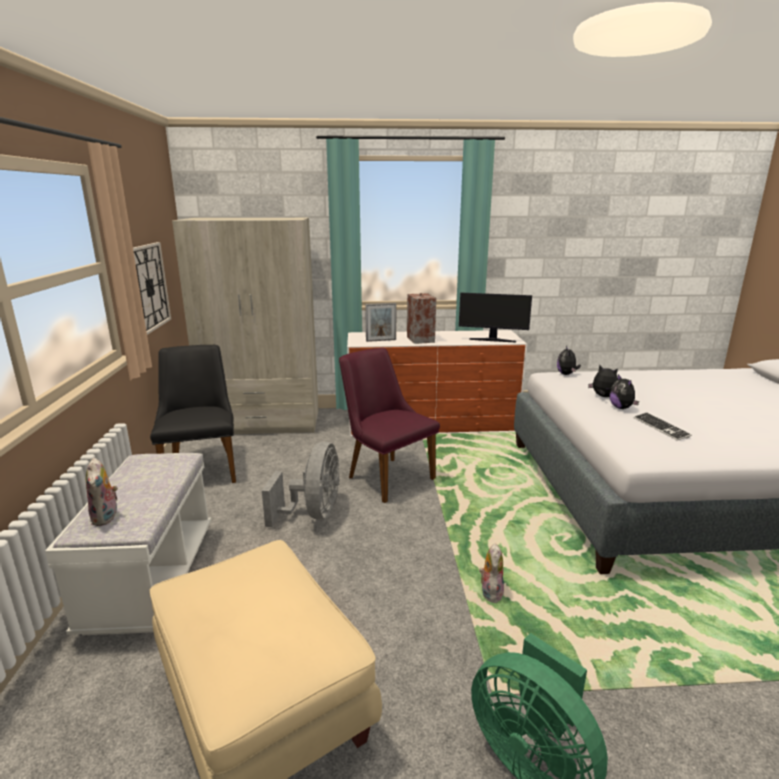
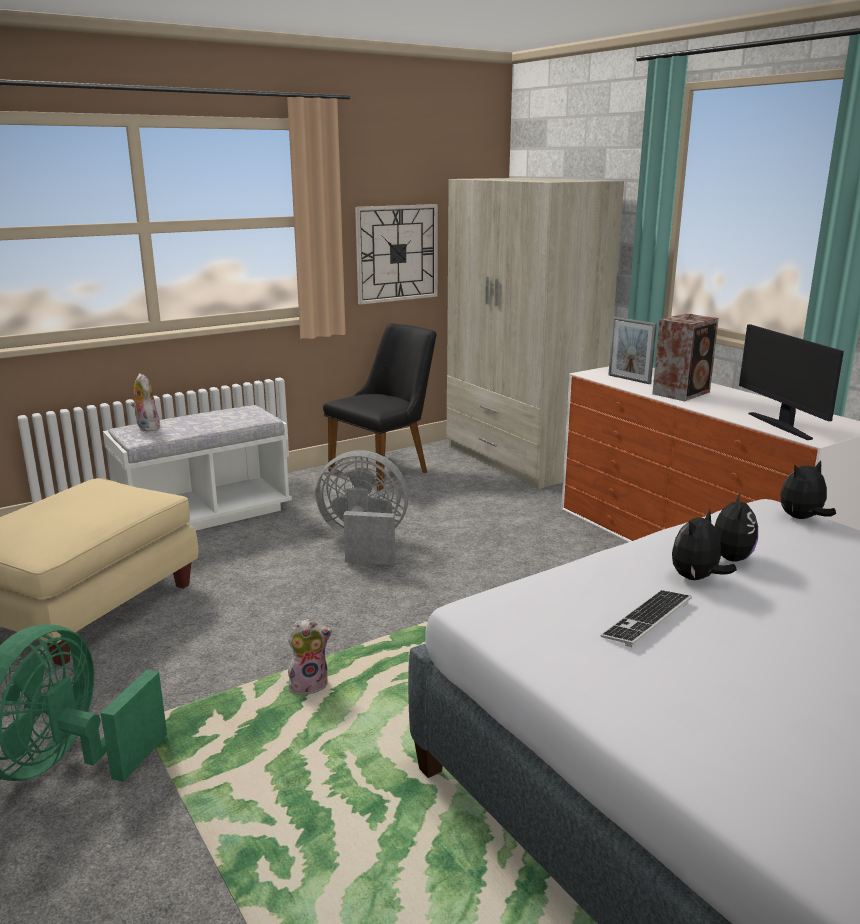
camera: 60 degrees right, 0 degrees up
plush toy [86,458,120,526] -> plush toy turned 105 degrees clockwise [131,373,160,431]
grey fan [262,442,340,527] -> grey fan turned 150 degrees counterclockwise [315,450,409,565]
purple chair [339,348,440,503] -> none

